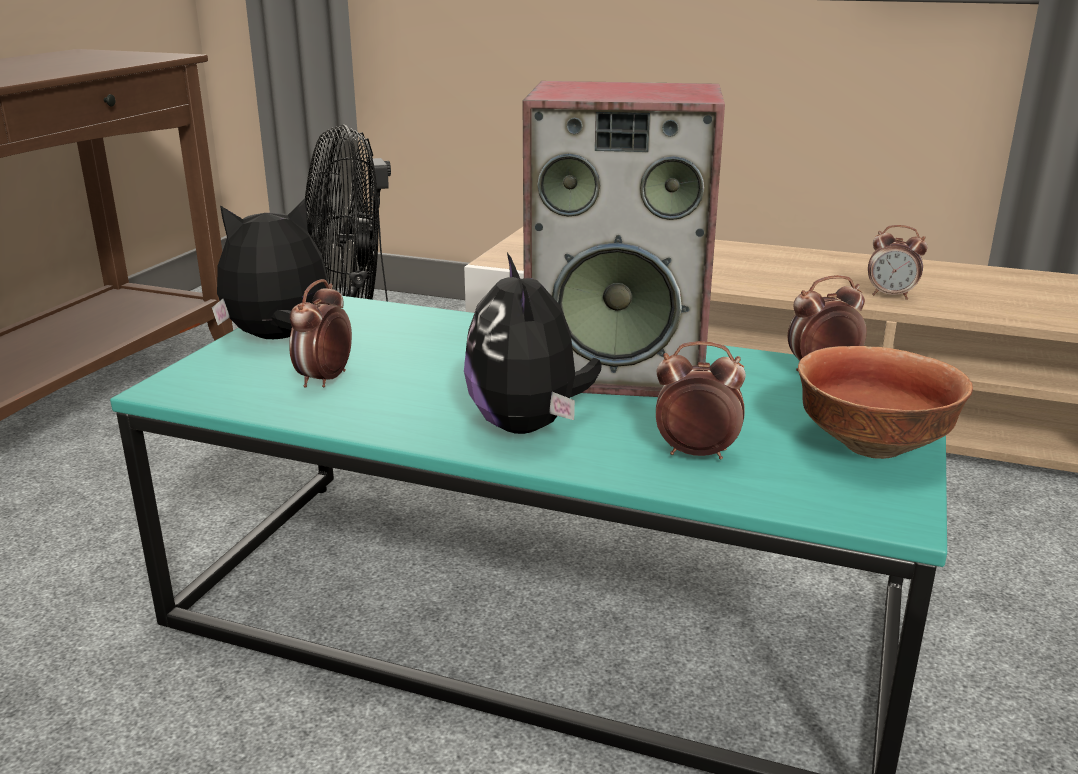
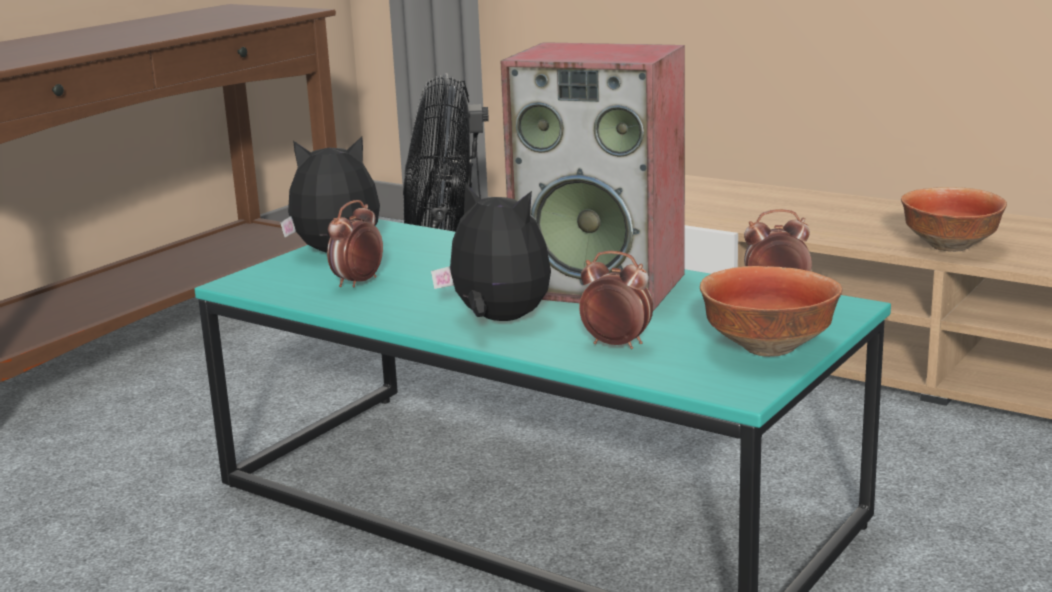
camera: 15 degrees right, 5 degrees down
plush toy [464,253,602,434] -> plush toy turned 120 degrees clockwise [431,183,551,321]
alarm clock [868,225,928,300] -> bowl [901,187,1007,252]

